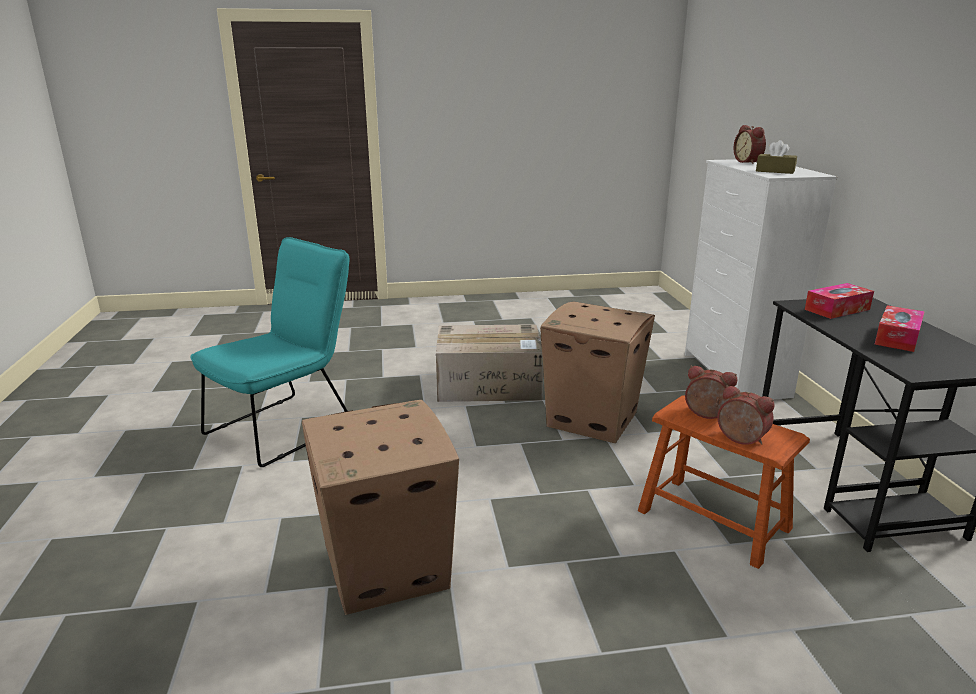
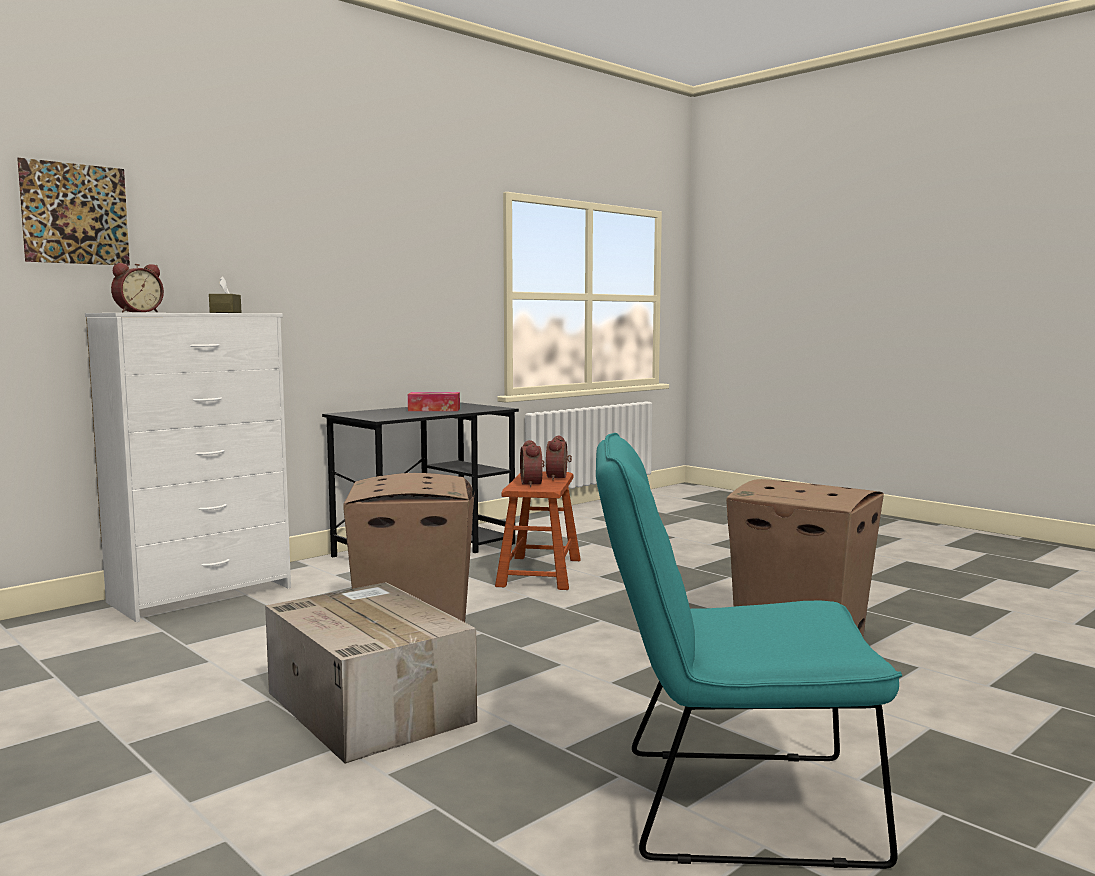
camera: 125 degrees left, 15 degrees down
tissue box [805,283,874,319] -> none
none -> picture [17,158,130,266]

